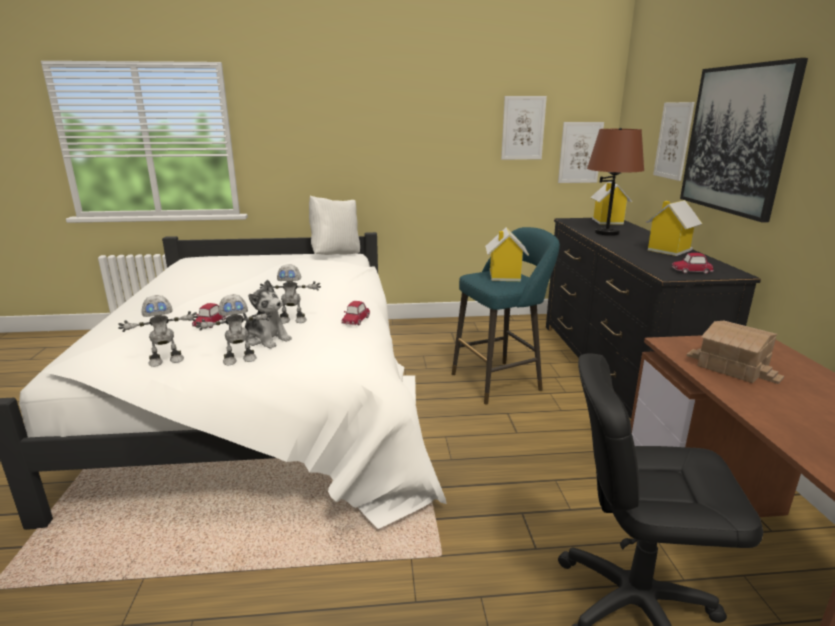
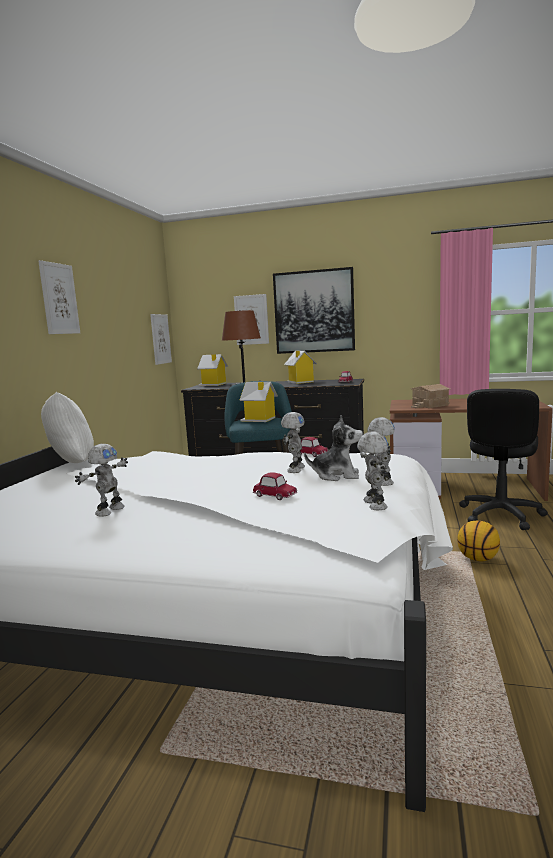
camera: 70 degrees left, 10 degrees down
plush toy [243,280,292,349] -> plush toy turned 45 degrees clockwise [304,415,363,481]
picture [501,96,547,160] -> picture moved to [38,260,80,334]
none -> toy robot [75,444,128,517]
none -> basketball [457,521,500,562]

